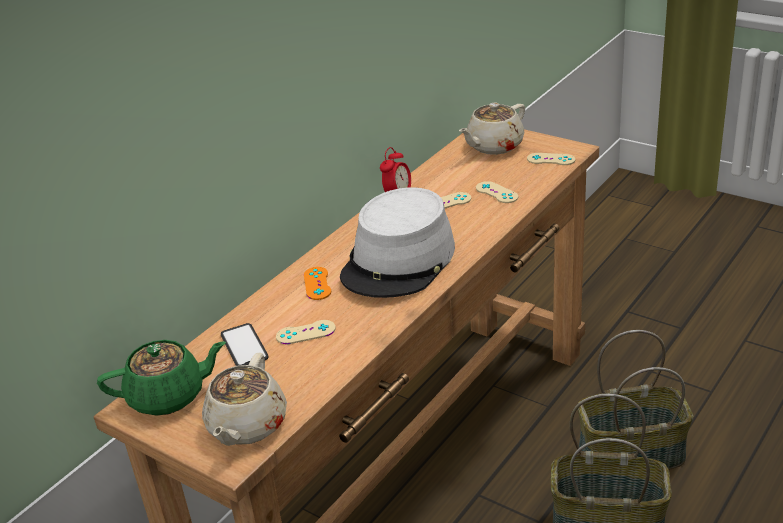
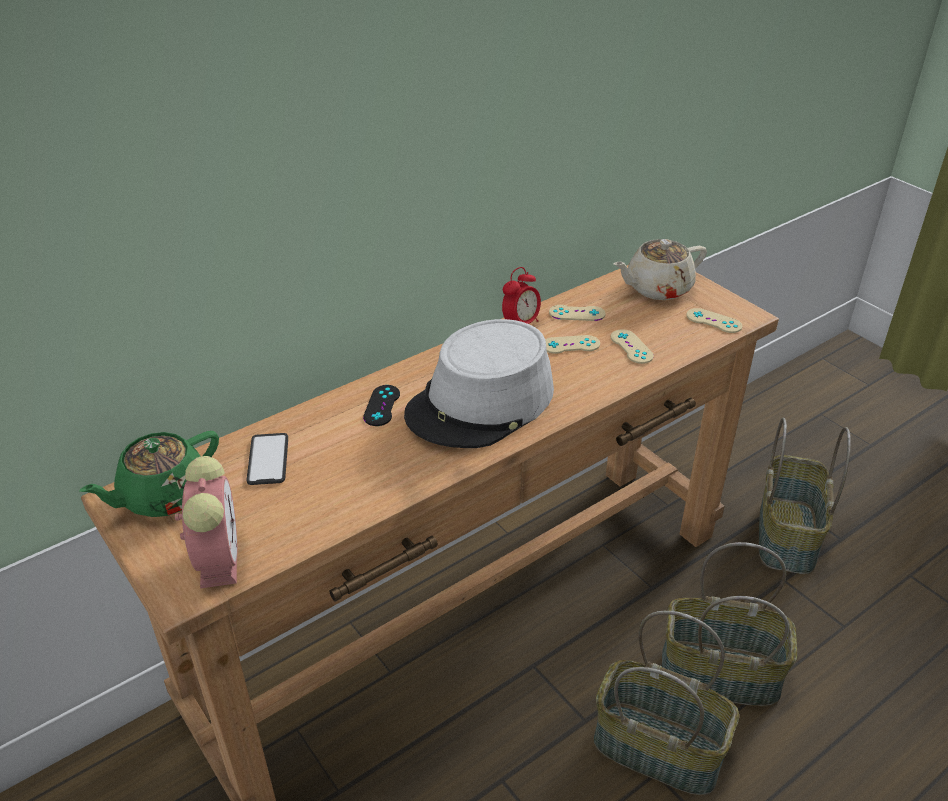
camera: 15 degrees right, 5 degrees up
green teapot [97,340,226,416] -> green teapot turned 135 degrees clockwise [80,431,219,517]
beige teapot [202,352,287,446] -> alarm clock [175,456,237,588]
beige game controller [276,320,336,344] -> beige game controller moved to [549,305,606,321]
orange game controller [304,267,331,300] -> black game controller [363,385,400,426]
none -> basket [759,418,851,574]

